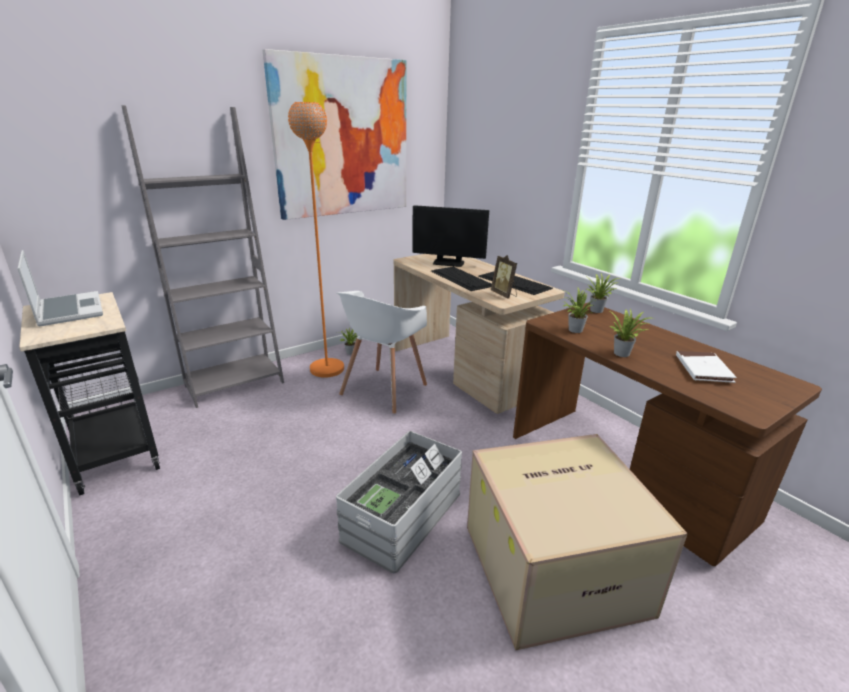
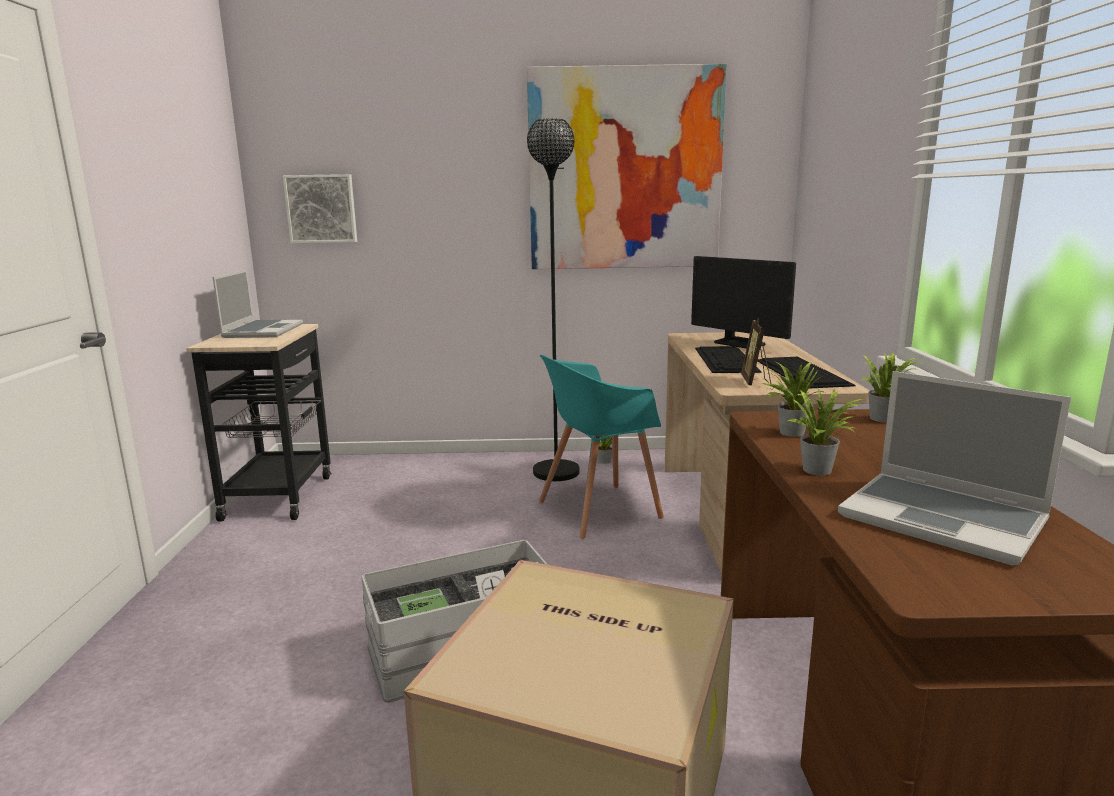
camera: 35 degrees right, 10 degrees down
grey bookcase [121,105,284,408] -> none
orange floor lamp [288,102,344,378] -> black floor lamp [527,118,580,481]
white chair [337,291,427,414] -> turquoise chair [539,355,664,539]
white book [676,351,737,383] -> laptop [838,371,1071,565]
none -> picture [283,174,357,243]

